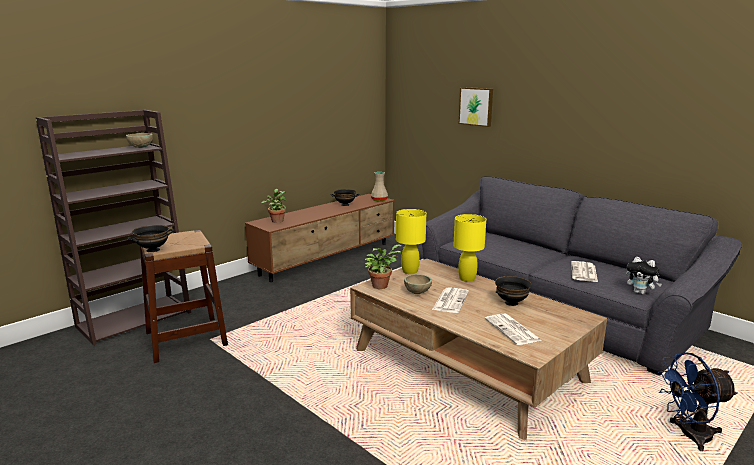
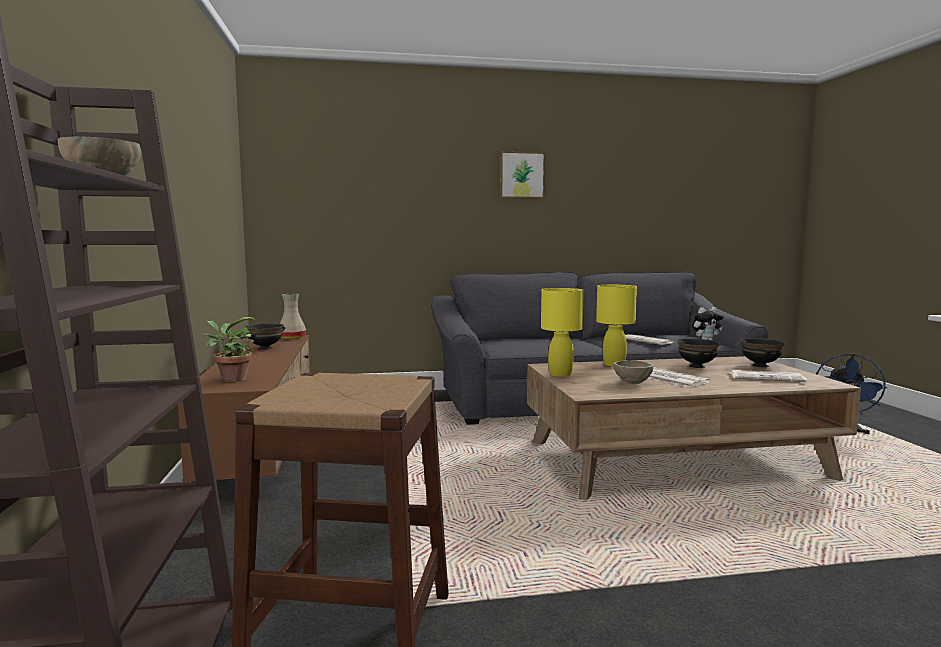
camera: 55 degrees left, 10 degrees down
black bowl [127,225,174,252] -> black bowl moved to [740,338,785,367]
potted plant [365,244,401,289] -> none
picture [459,87,493,127] -> picture moved to [500,151,545,199]

